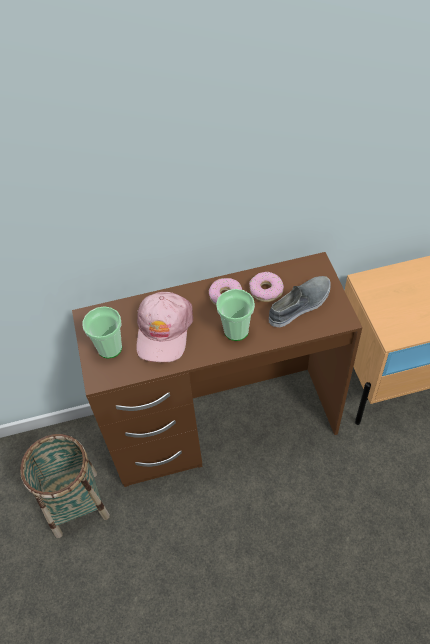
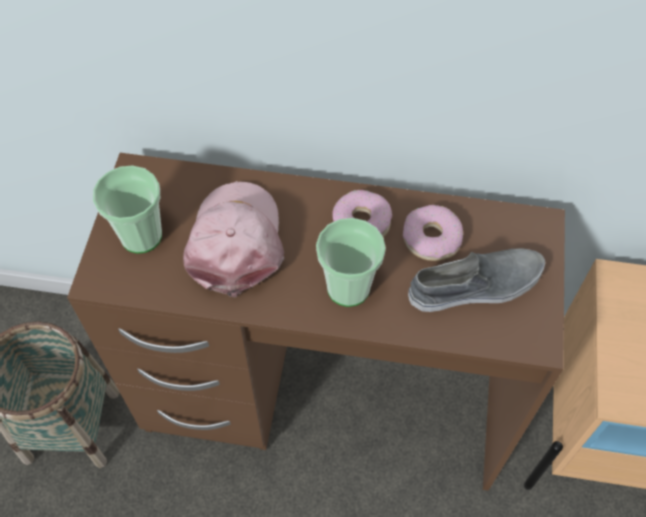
camera: 20 degrees right, 5 degrees up
pink cap [136,292,193,362] -> pink cap turned 150 degrees clockwise [183,181,284,297]

